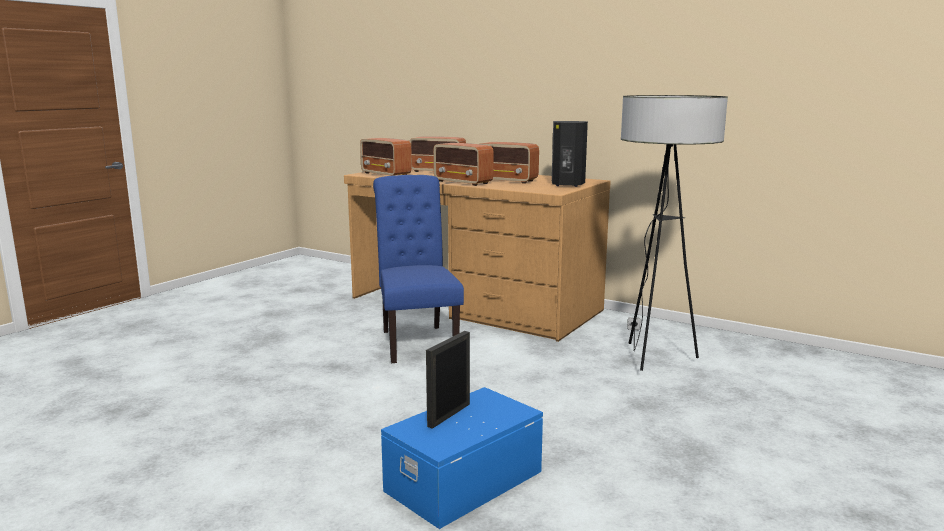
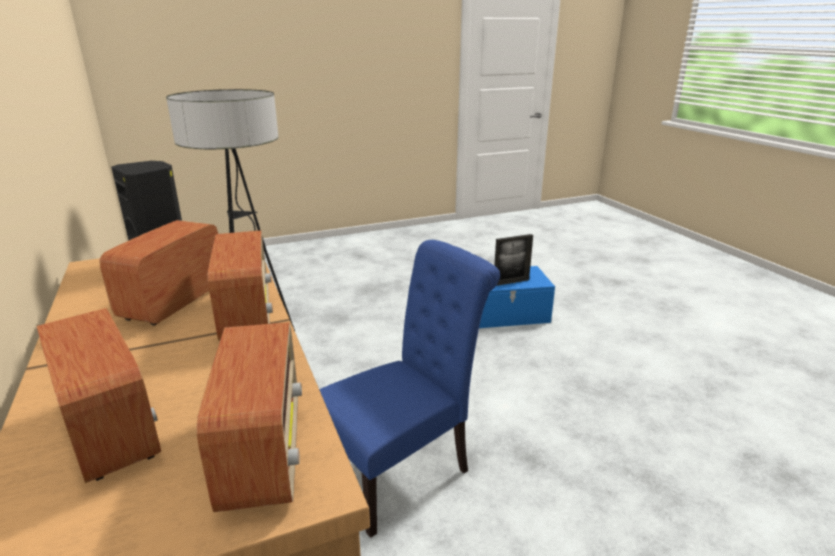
camera: 145 degrees left, 10 degrees up
blue chair [373,175,464,363] -> blue chair turned 150 degrees counterclockwise [319,240,500,538]
radio [481,142,539,184] -> radio turned 135 degrees counterclockwise [99,220,218,326]

